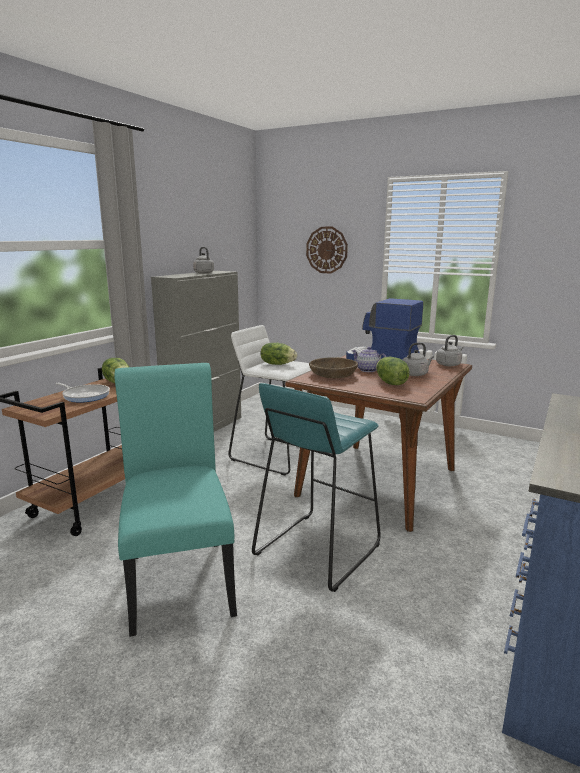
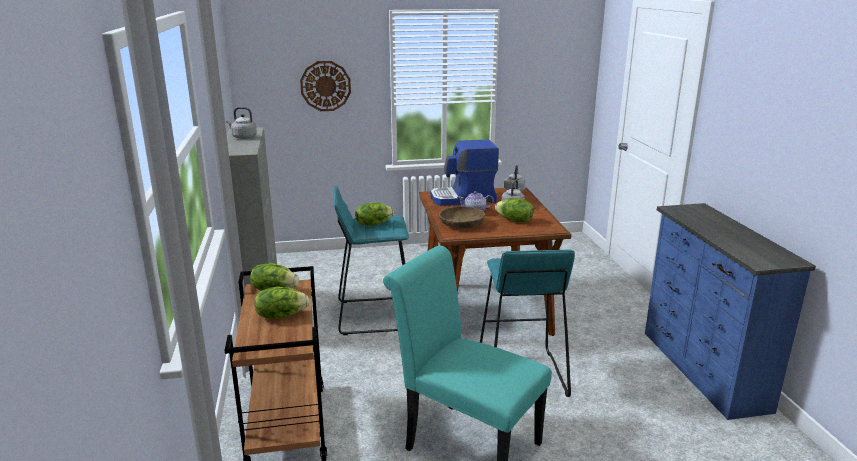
camera: 40 degrees left, 5 degrees up
frying pan [55,383,110,403] -> lettuce [254,287,309,319]
white stool [228,325,311,475] -> turquoise stool [333,186,409,335]

